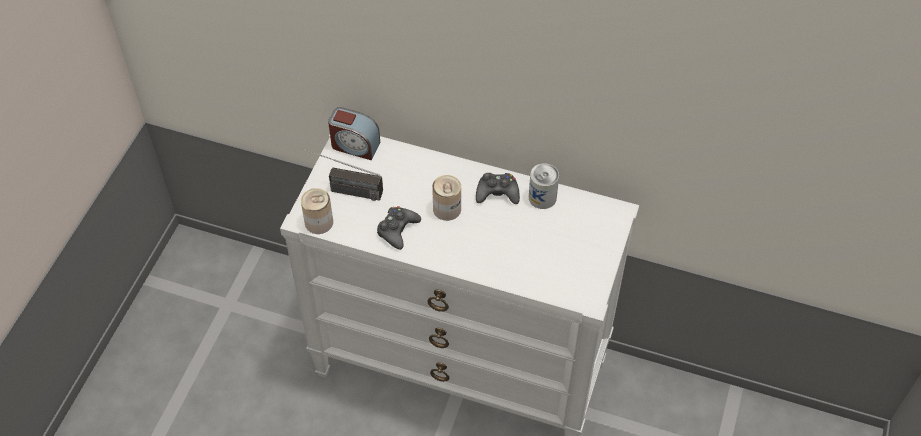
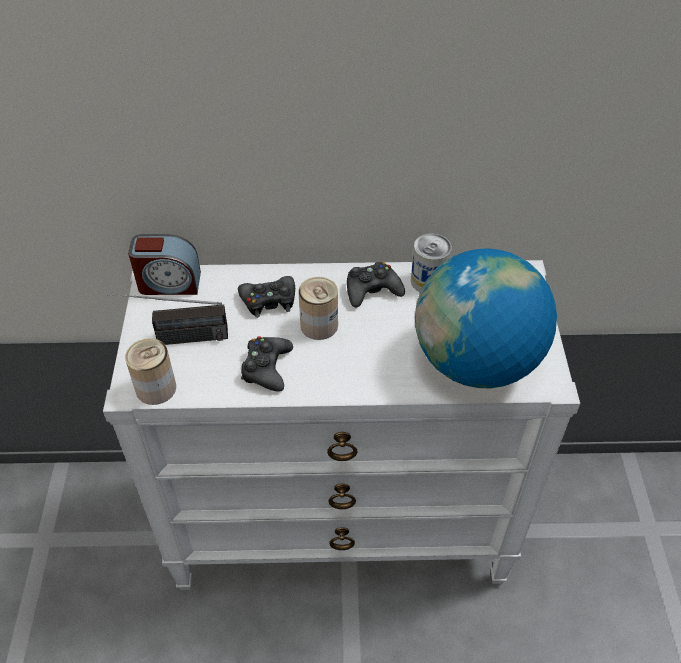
camera: 20 degrees left, 5 degrees down
none -> black game controller [238,276,295,318]
none -> globe [415,248,557,388]

